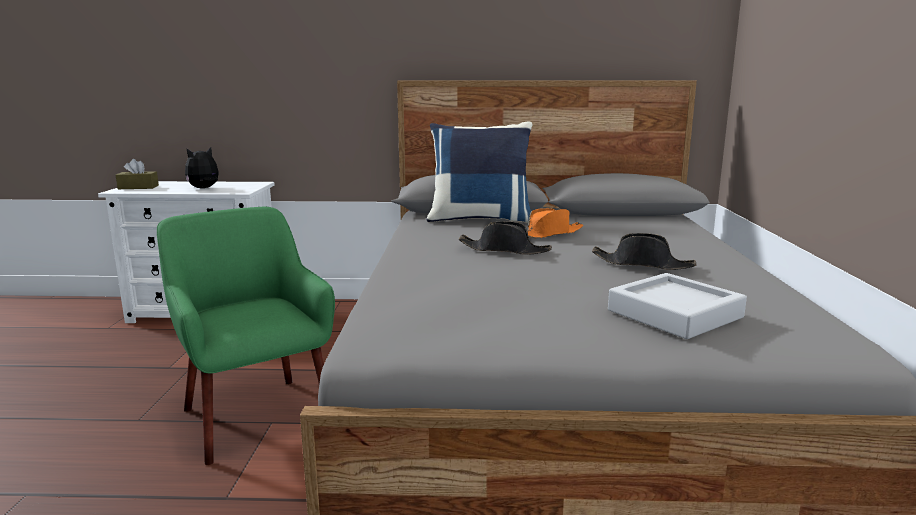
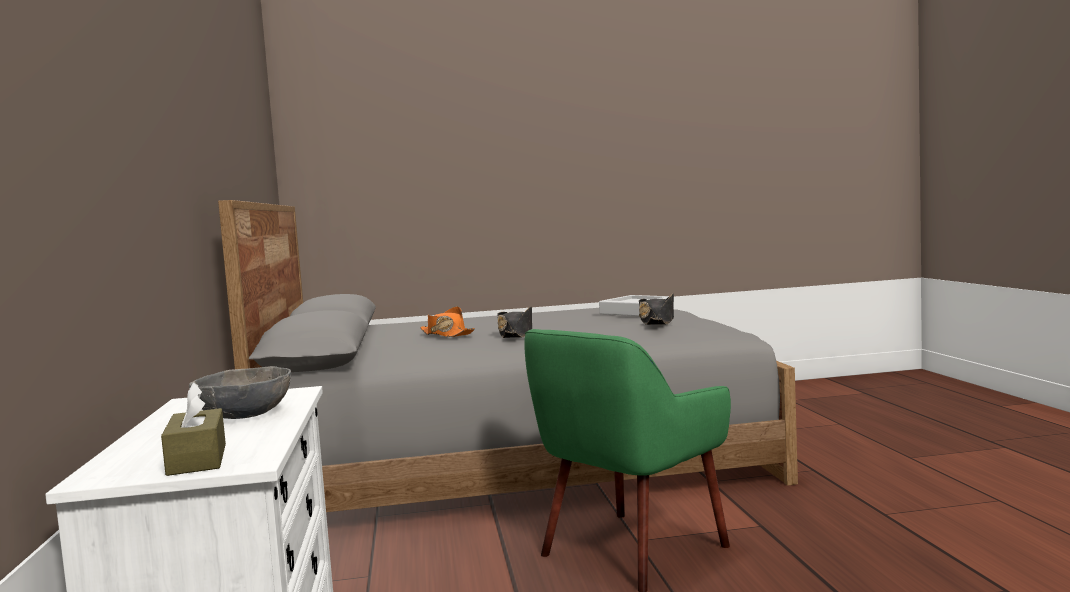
camera: 100 degrees left, 10 degrees down
plush toy [185,147,219,188] -> grey bowl [189,366,291,419]
blue pillow [426,122,532,223] -> none
black hat [592,233,697,270] -> black hat moved to [639,293,674,325]

